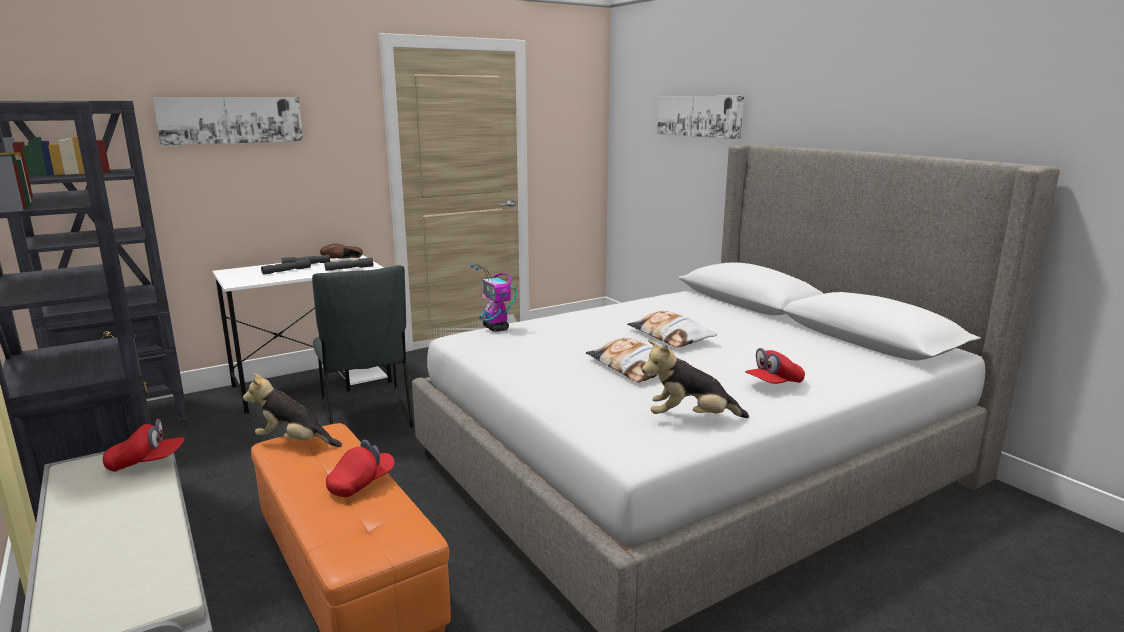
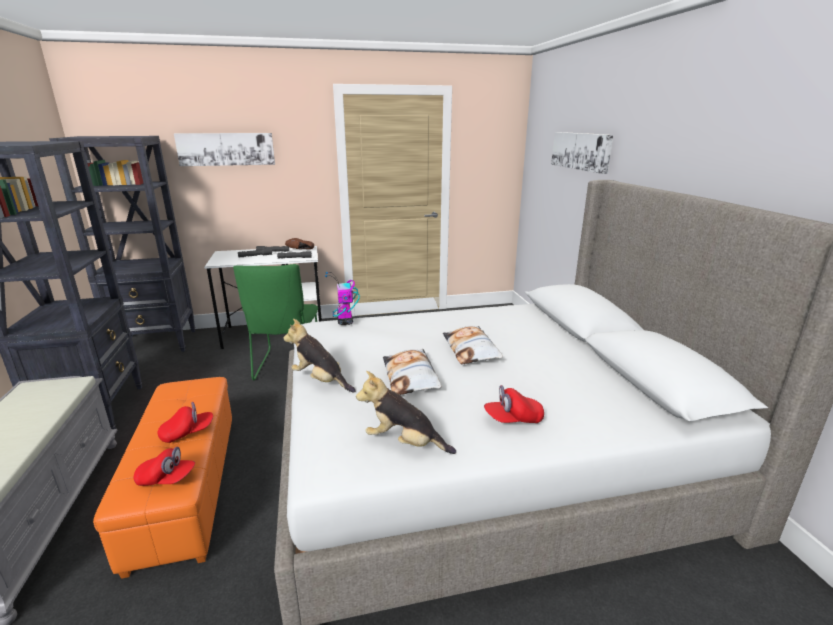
camera: 20 degrees right, 5 degrees up
red cap [103,419,185,472] -> red cap moved to [133,447,195,486]
plush toy [243,373,342,447] -> plush toy moved to [283,319,356,393]
grey chair [312,265,413,428] -> green chair [233,264,318,380]

